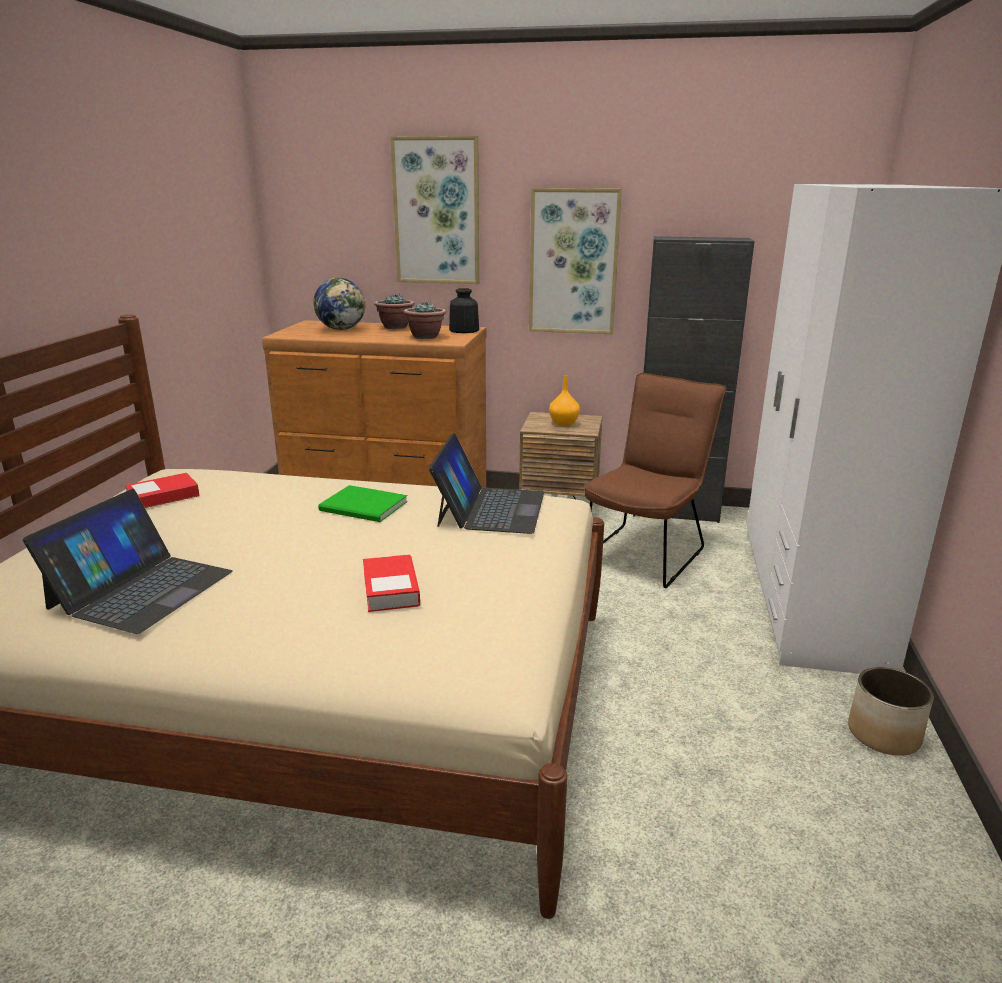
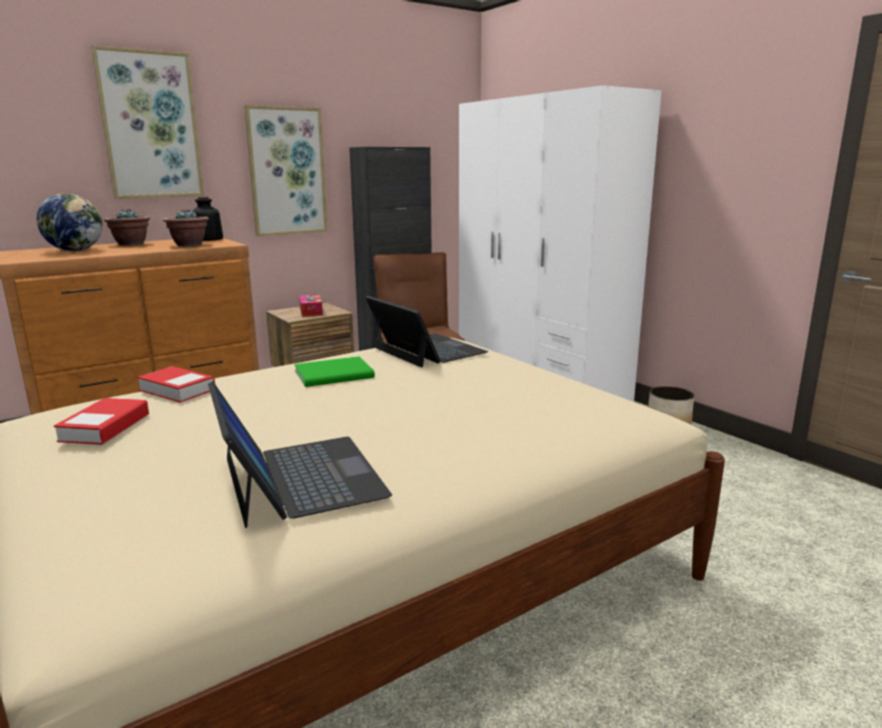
camera: 45 degrees left, 5 degrees down
book [363,555,420,612] -> book moved to [137,366,215,403]
orange vase [549,375,580,426] -> tissue box [299,295,323,317]

